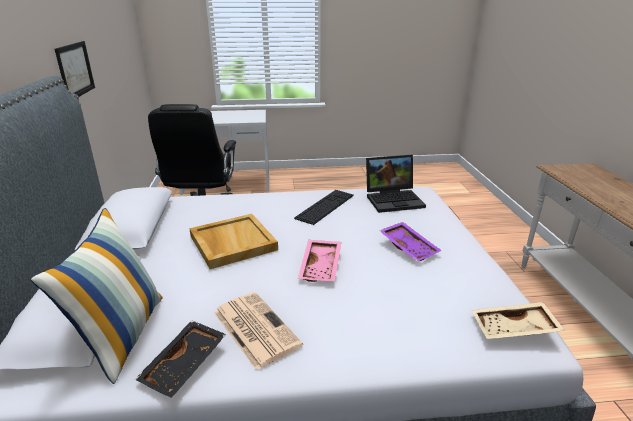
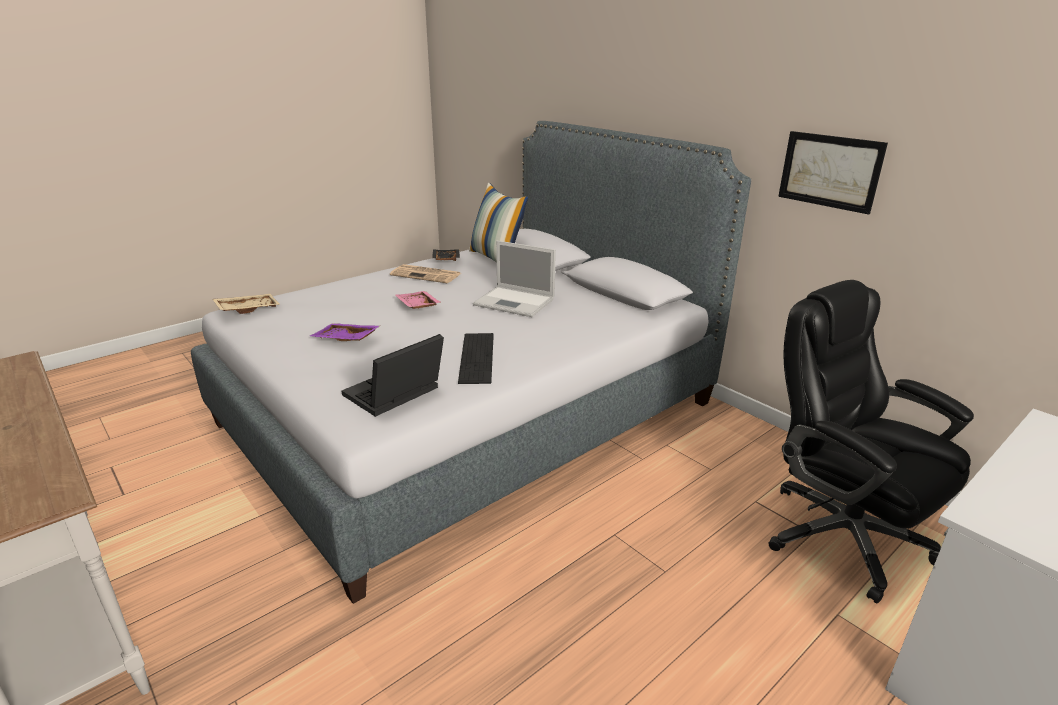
camera: 145 degrees right, 0 degrees up
beige tray [189,214,278,269] -> laptop [473,241,556,317]

